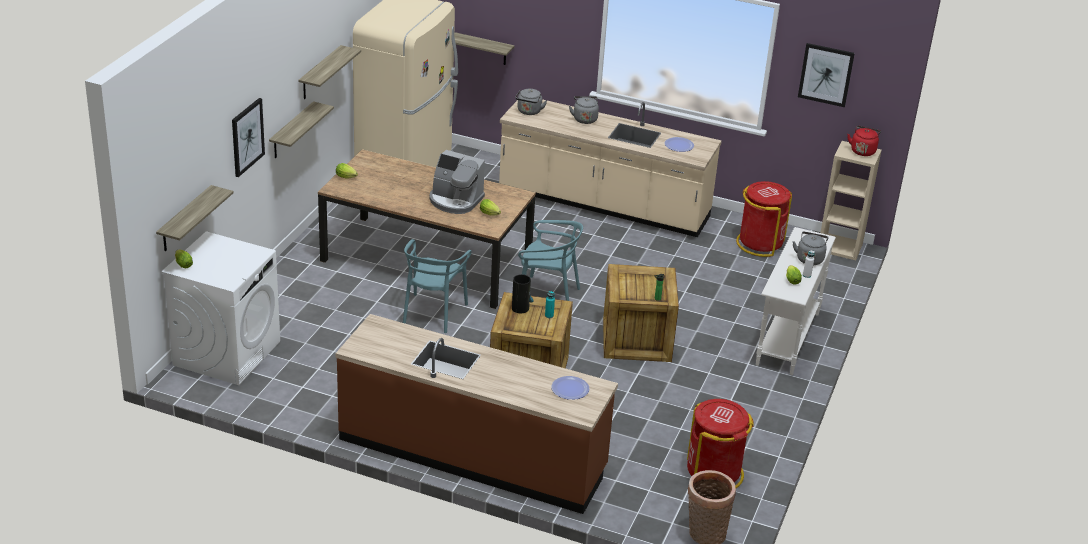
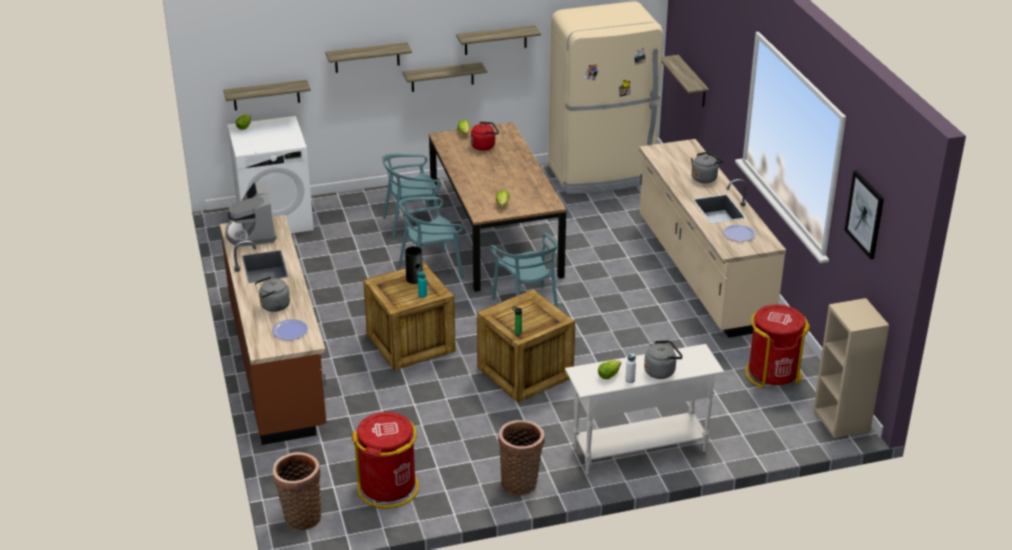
camera: 55 degrees right, 0 degrees up
picture [232,98,265,177] -> shelf [325,42,412,73]
coffee machine [429,150,485,214] -> coffee machine moved to [225,182,276,247]
grey kettle [515,89,547,115] -> grey kettle moved to [255,276,290,312]
red kettle [847,126,881,156] -> red kettle moved to [471,122,499,151]
none -> turquoise chair [382,154,441,238]
none -> basket [498,420,545,496]

